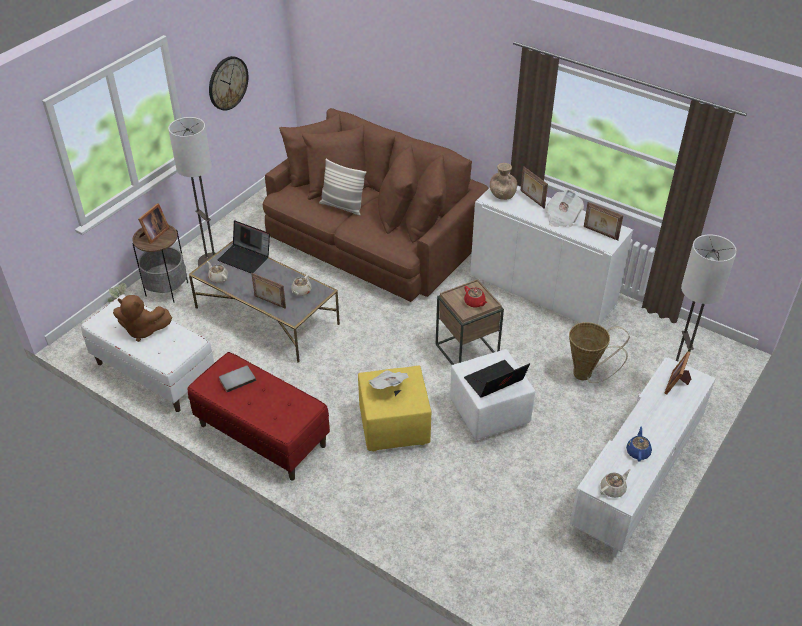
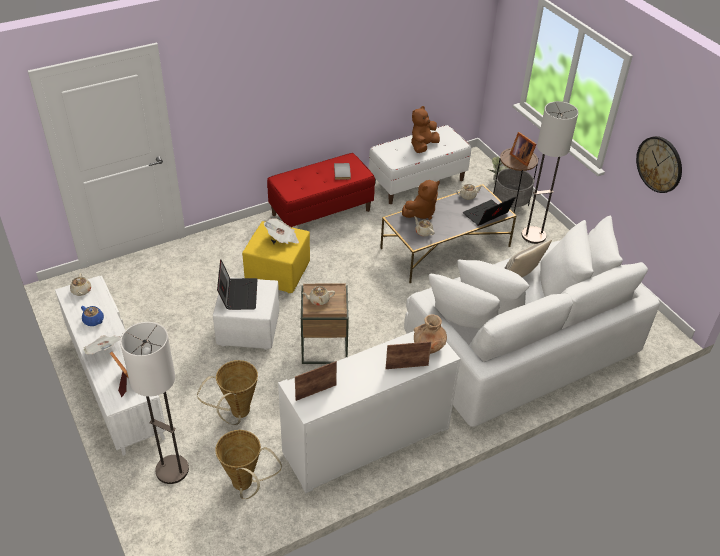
camera: 115 degrees right, 0 degrees up
picture frame [251,273,286,309] -> brown plush toy [402,180,440,220]
brown sofa [263,108,489,302] -> white sofa [404,215,660,427]
red teapot [464,286,487,308] -> beige teapot [302,286,335,306]
newspaper [547,190,584,227] -> newspaper moved to [83,335,121,354]
none -> basket [215,430,282,499]

